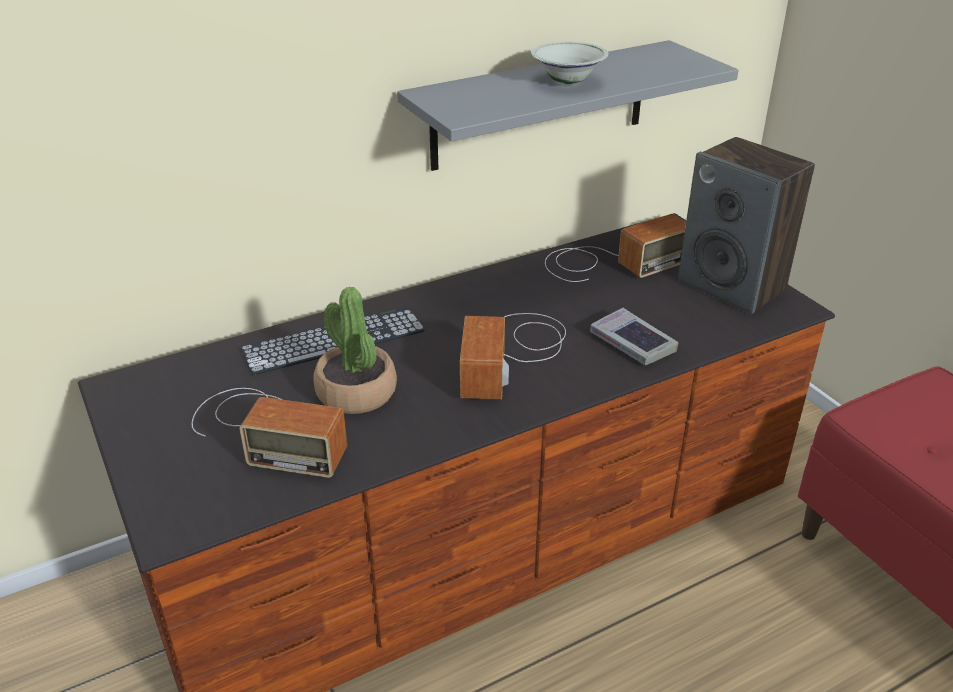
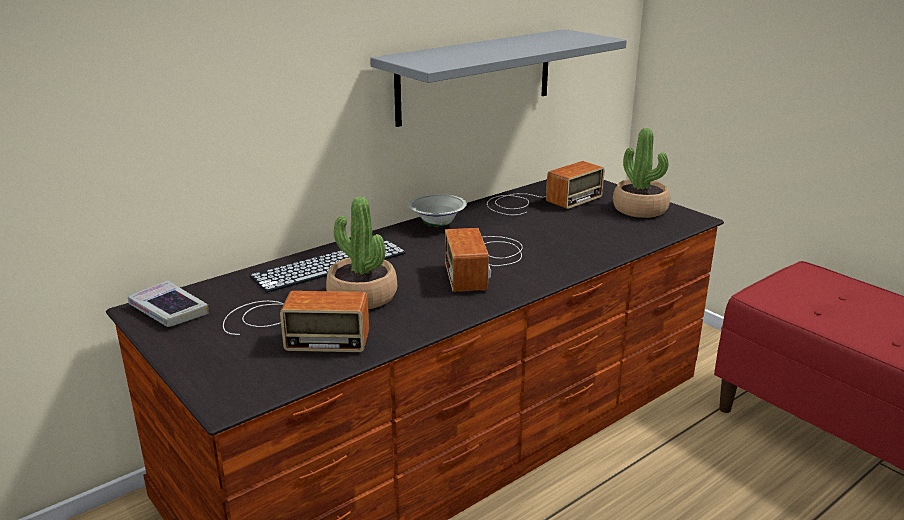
camera: 10 degrees left, 10 degrees down
white bowl [531,41,608,84] -> white bowl moved to [409,194,467,226]
book [590,308,679,365] -> book moved to [128,280,209,327]
speaker [678,137,815,314] -> potted plant [613,128,670,218]

